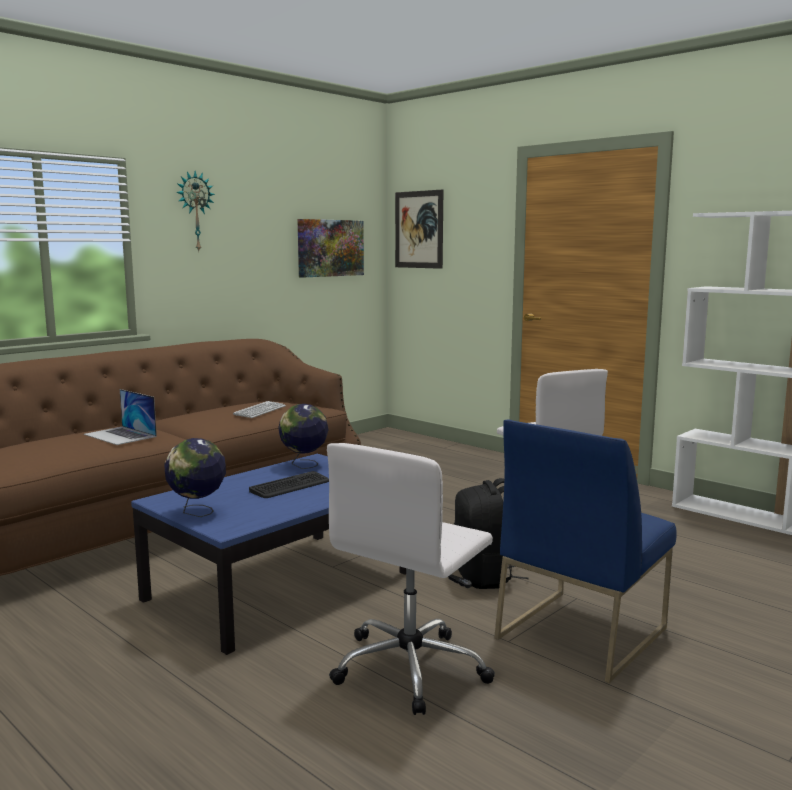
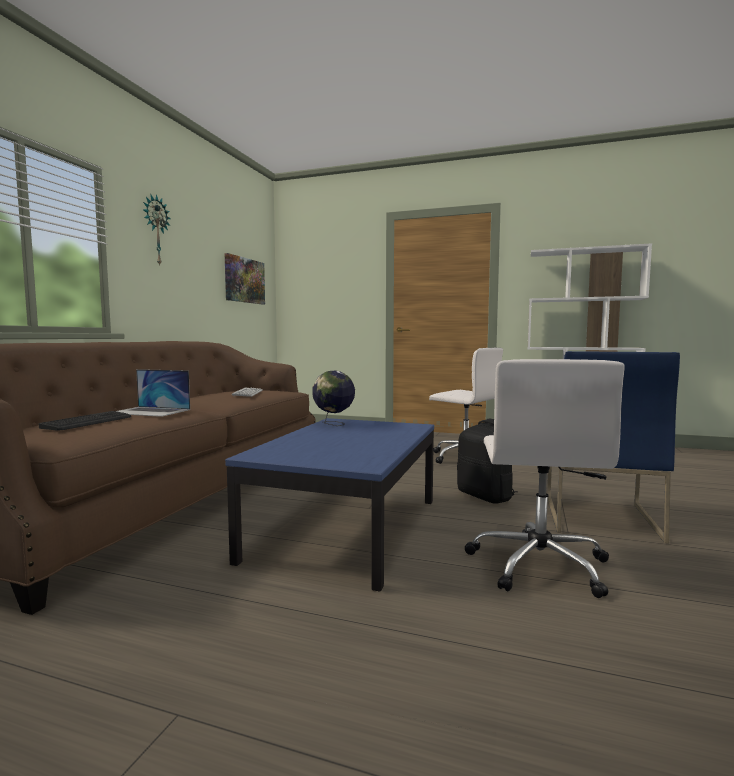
camera: 25 degrees left, 5 degrees down
globe [164,438,226,517] -> none
keyboard [249,471,329,498] -> keyboard moved to [39,411,131,431]
picture [395,189,443,269] -> none

